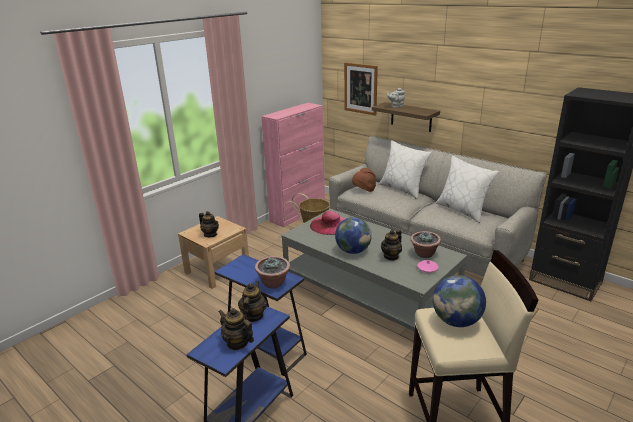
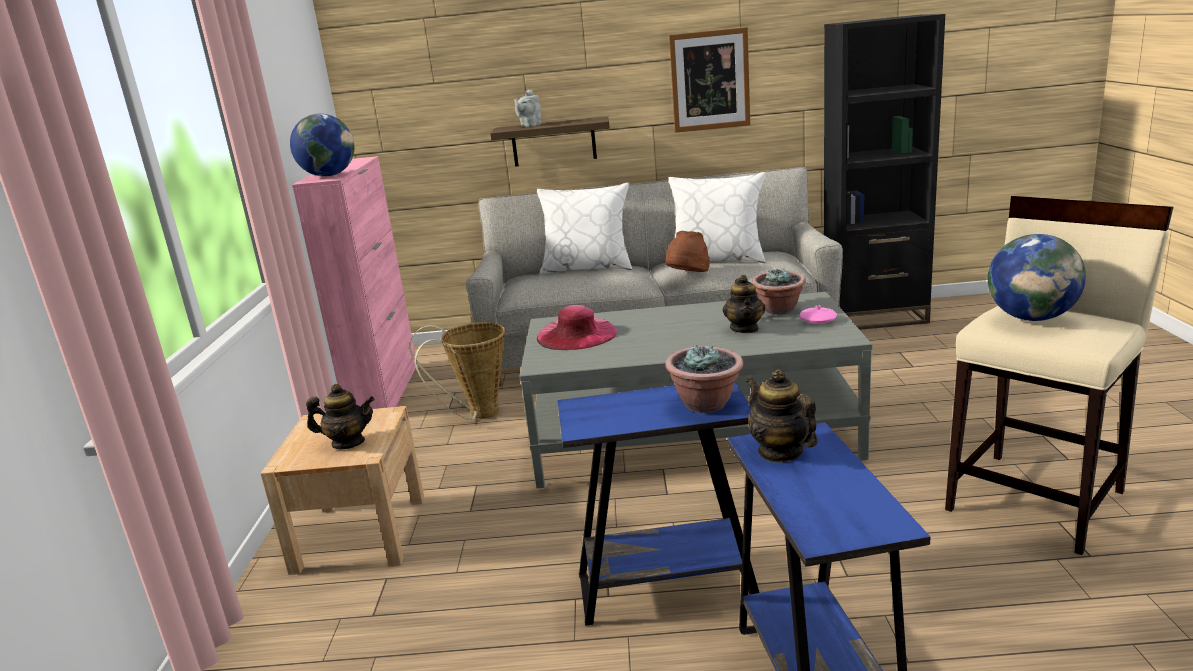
camera: 40 degrees left, 5 degrees down
teapot [218,308,254,350] -> none
globe [335,217,372,254] -> globe moved to [290,114,354,176]
picture [344,62,378,116] -> picture moved to [669,27,750,133]
brown hat [352,168,376,192] -> brown hat moved to [666,231,710,272]

